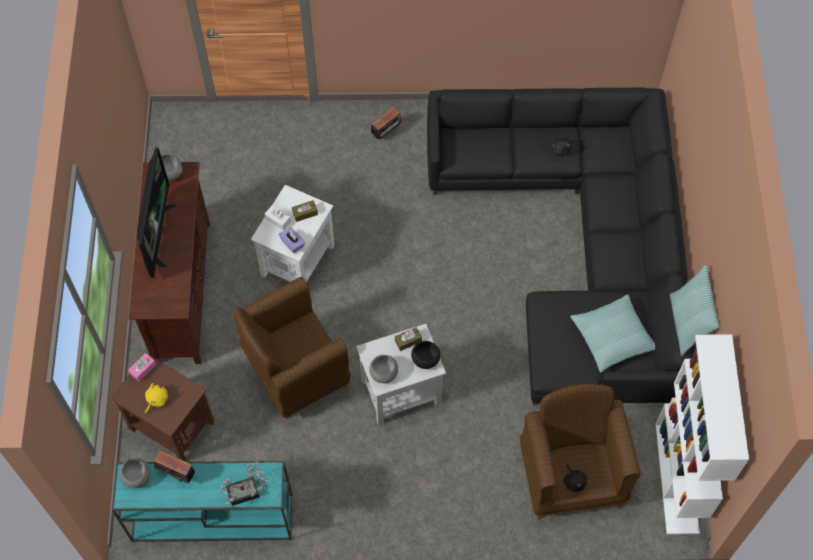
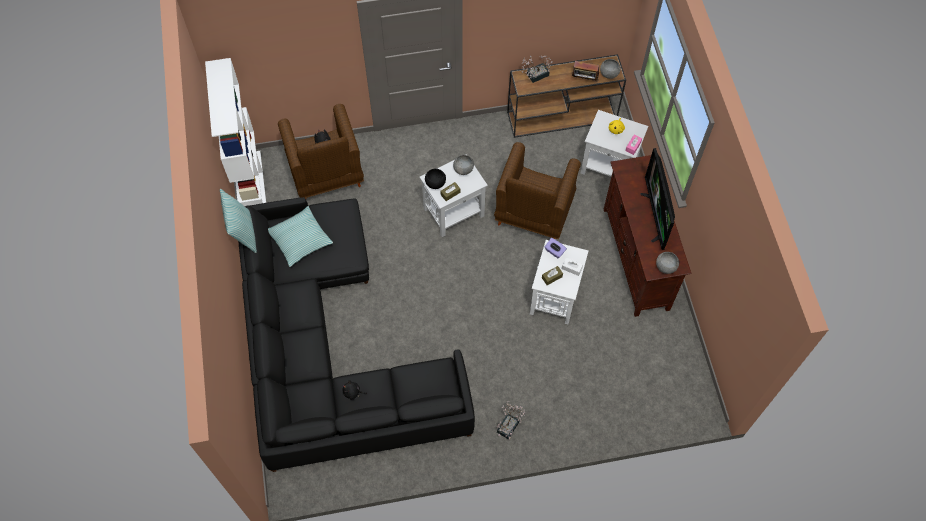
camera: 170 degrees right, 0 degrees up
brown side table [110,353,214,461] -> white side table [581,110,648,177]
turquoise console table [112,461,292,542] -> brown console table [507,54,626,138]
brown armchair [234,277,351,419] -> brown armchair turned 150 degrees clockwise [494,142,581,239]
radio [371,106,401,139] -> potted plant [497,401,525,439]

